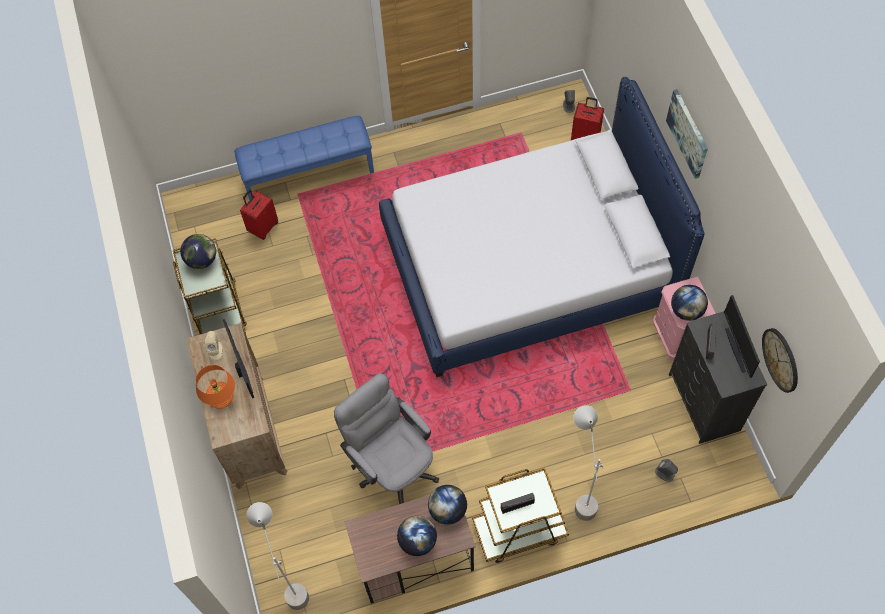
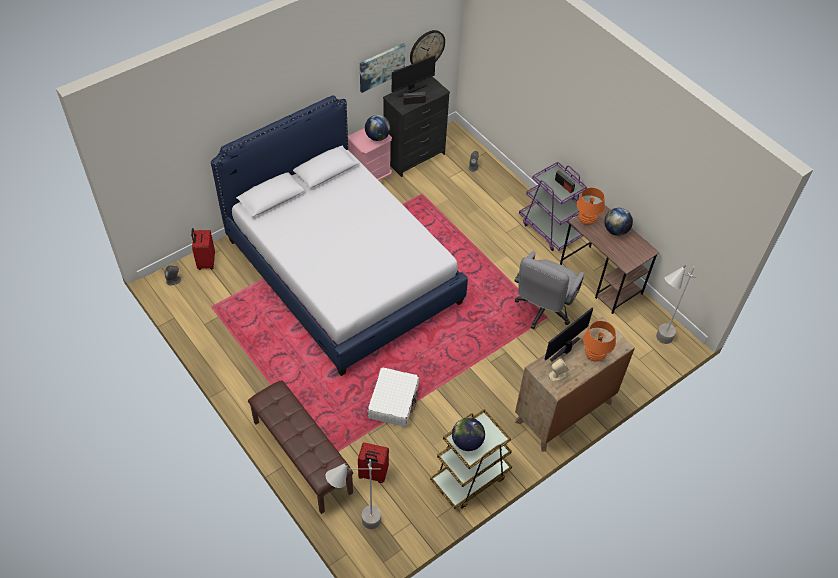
camera: 115 degrees left, 10 degrees down
blue bench [234,116,374,200] -> brown bench [248,380,353,514]
globe [428,485,467,525] -> orange table lamp [577,188,605,225]
brown cart [472,467,569,563] -> purple cart [519,162,587,251]
grey floor lamp [574,405,603,521] -> grey floor lamp moved to [326,459,381,529]
picture [666,89,708,179] -> picture moved to [360,43,405,93]
none -> white suitcase [367,367,419,427]

